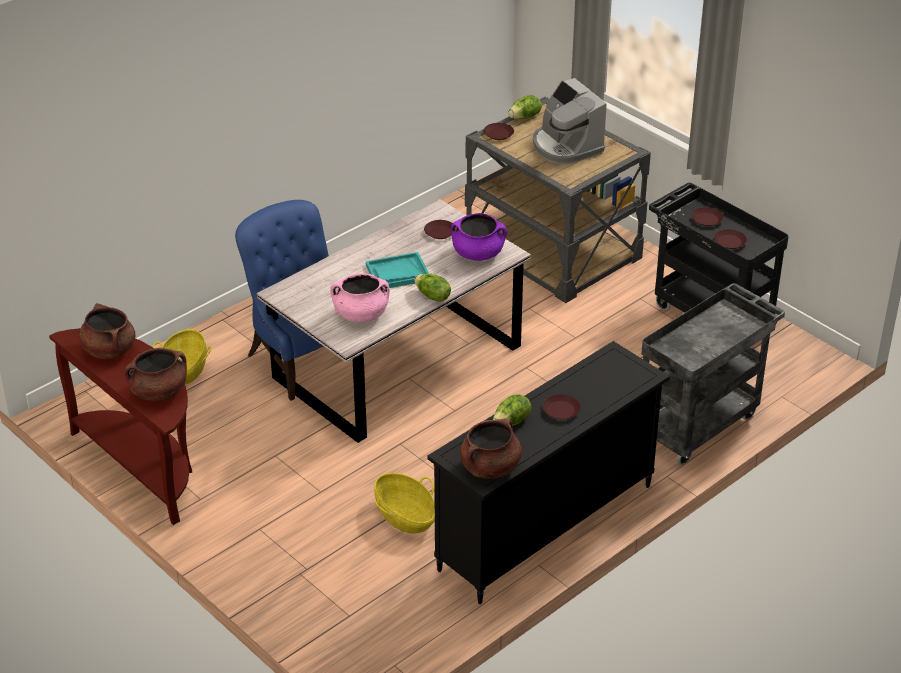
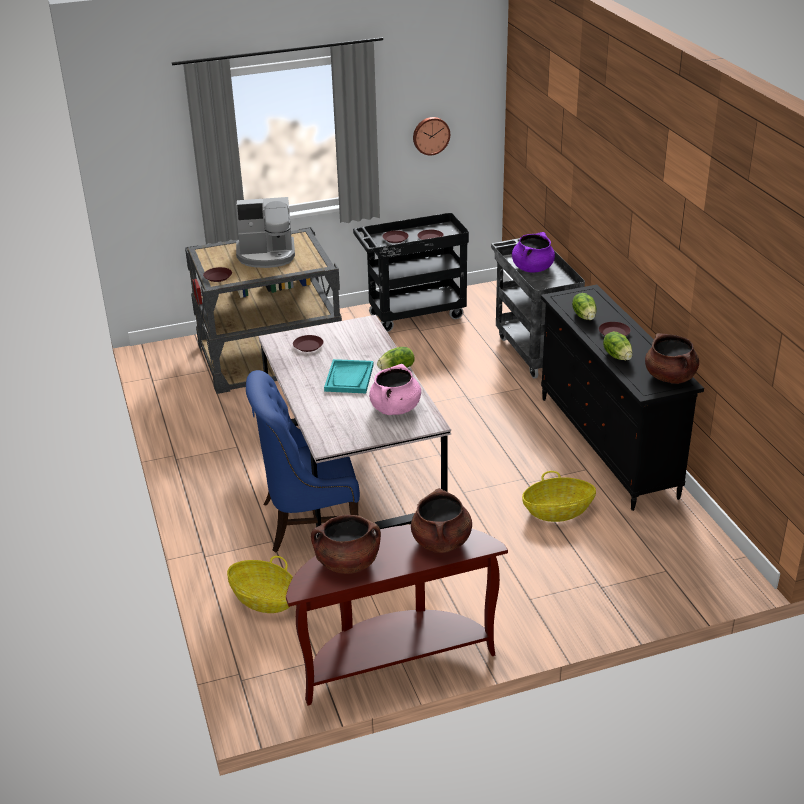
camera: 65 degrees left, 5 degrees down
purple cooking pot [451,213,507,261] -> purple cooking pot moved to [512,232,555,273]
lettuce [508,95,542,119] -> lettuce moved to [572,293,597,320]
none -> wall clock [413,117,450,155]

